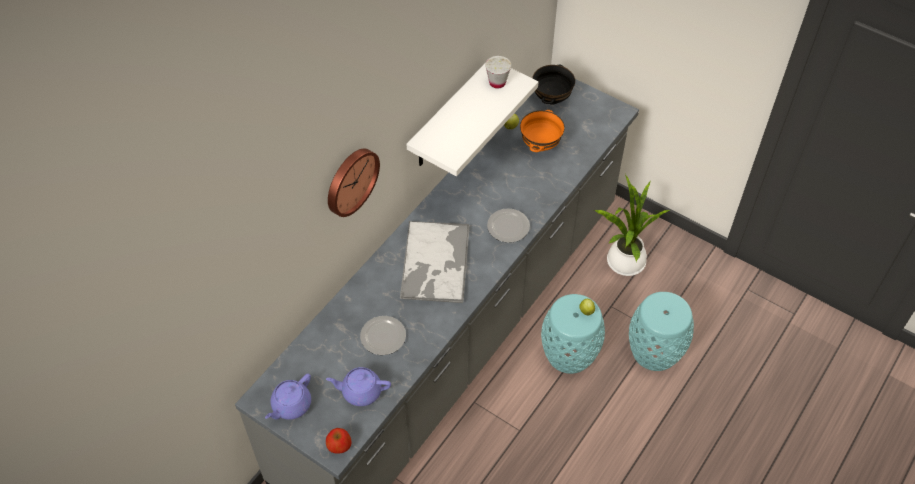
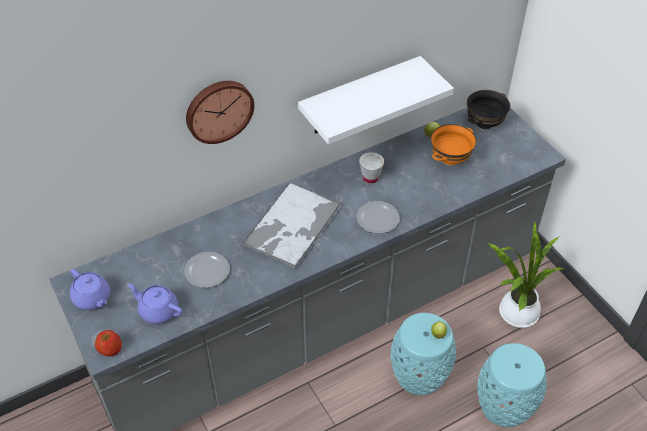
camera: 25 degrees right, 5 degrees down
purple teapot [265,374,311,420] -> purple teapot turned 105 degrees counterclockwise [70,269,110,310]
white cup [485,56,511,89] -> white cup moved to [359,152,384,183]

